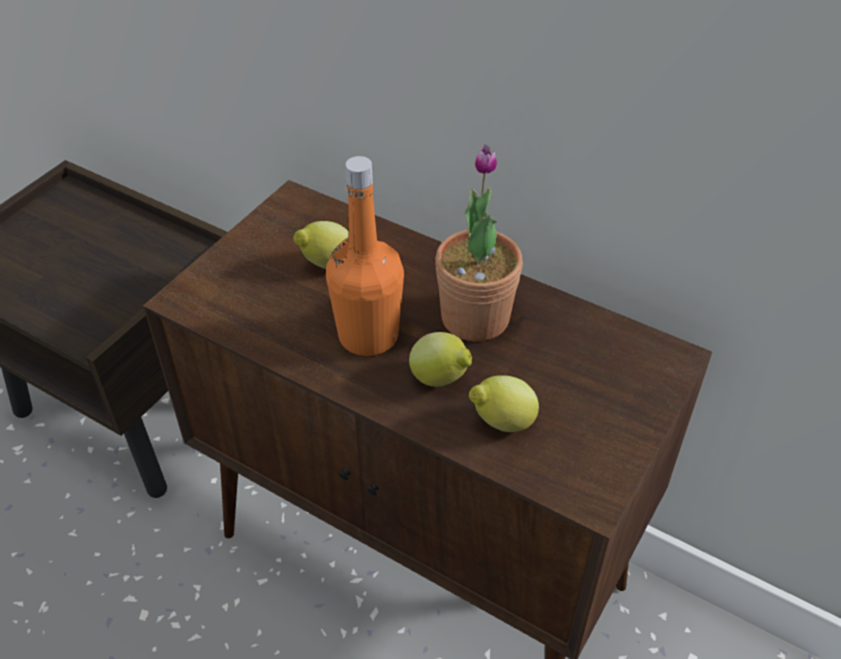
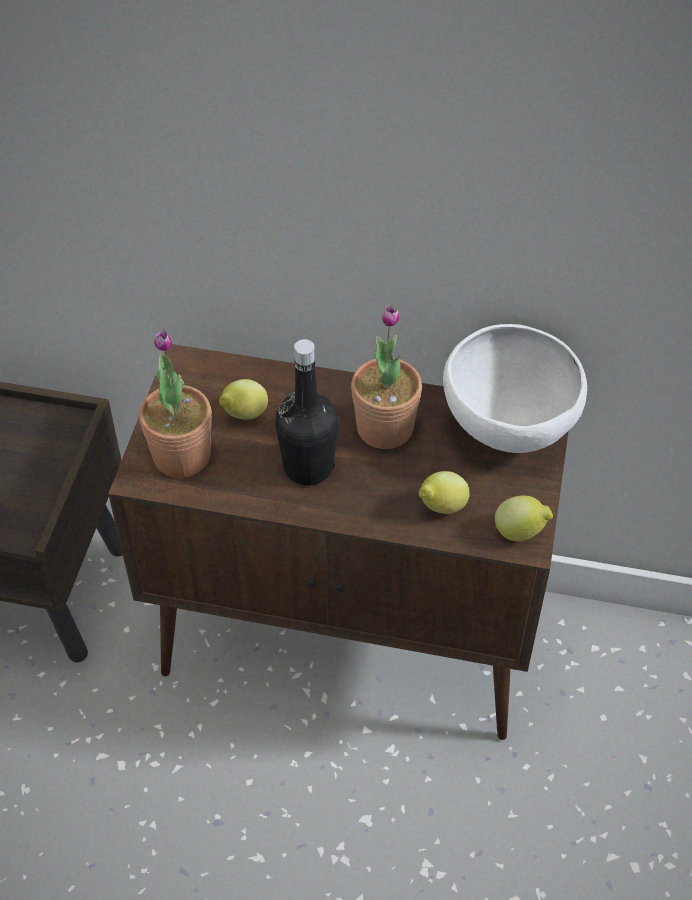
camera: 20 degrees left, 5 degrees up
orange bottle [326,156,404,356] -> black bottle [275,339,339,485]
lemon [409,332,472,387] -> lemon moved to [495,495,553,541]
none -> potted plant [139,330,212,478]
none -> white bowl [443,324,587,453]

